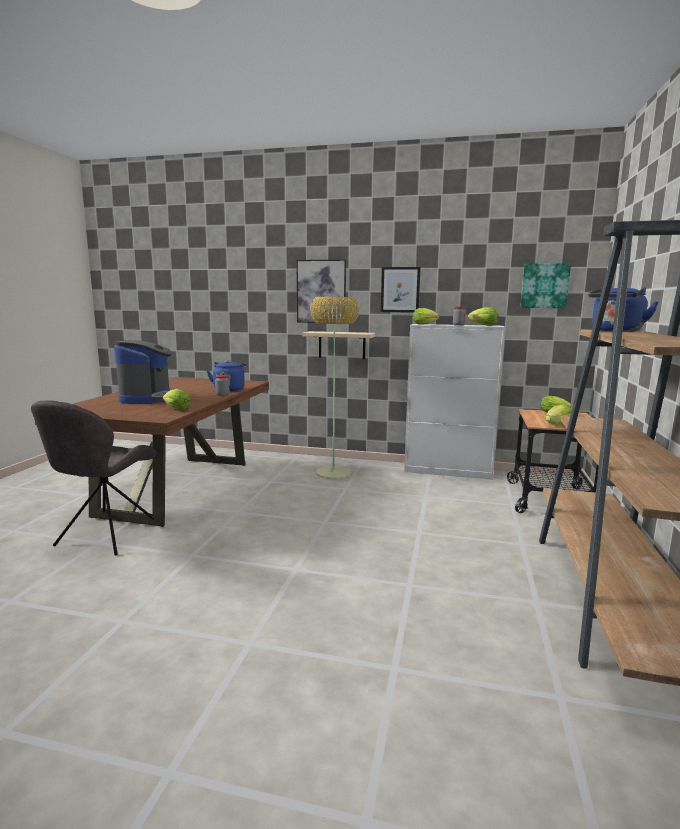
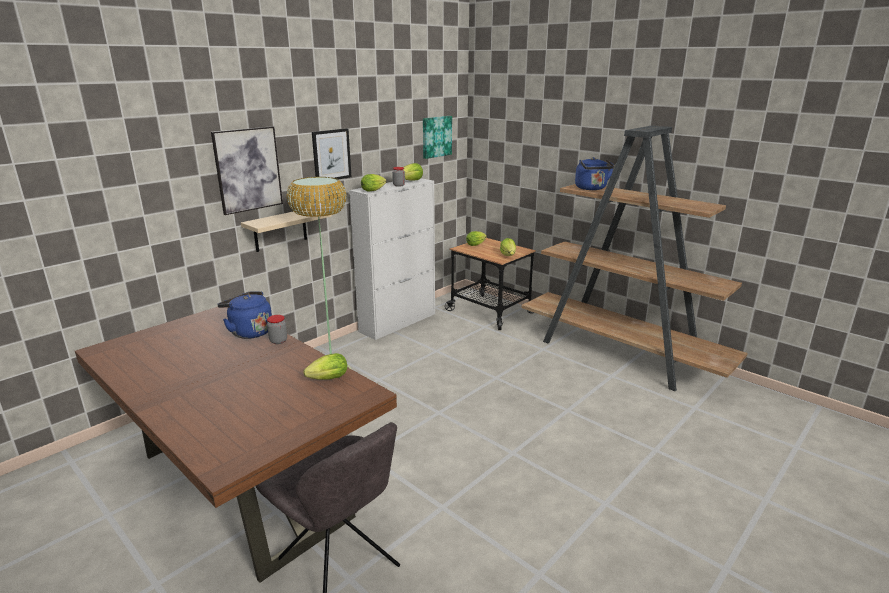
camera: 60 degrees left, 10 degrees up
coffee machine [114,340,172,404] -> none

